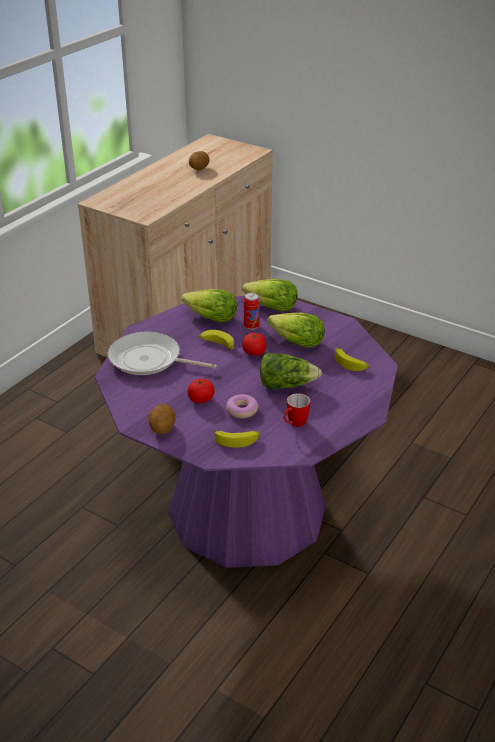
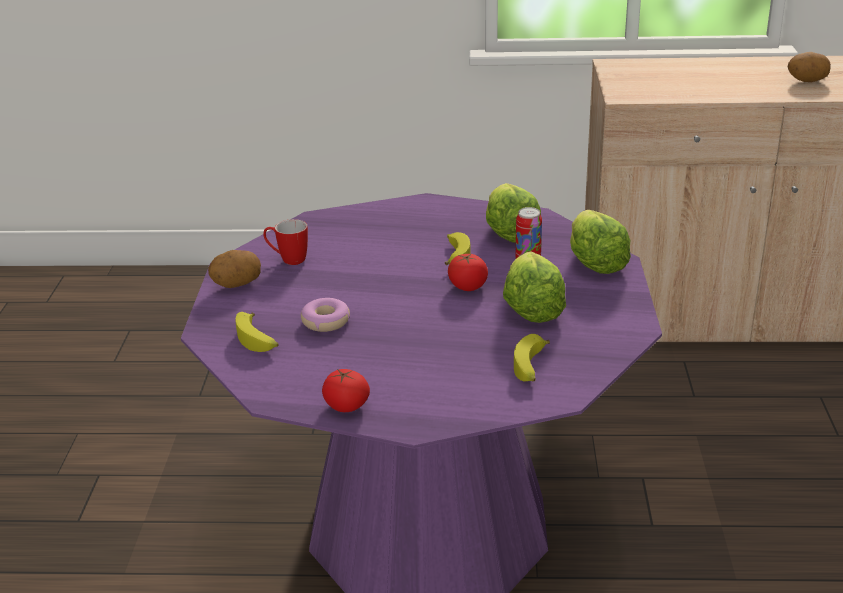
camera: 60 degrees right, 5 degrees down
frying pan [108,332,217,375] -> none
tomato [187,379,215,403] -> tomato moved to [322,369,370,412]
lettuce [260,353,322,389] -> none
mug [284,393,310,427] -> mug moved to [263,219,308,265]

